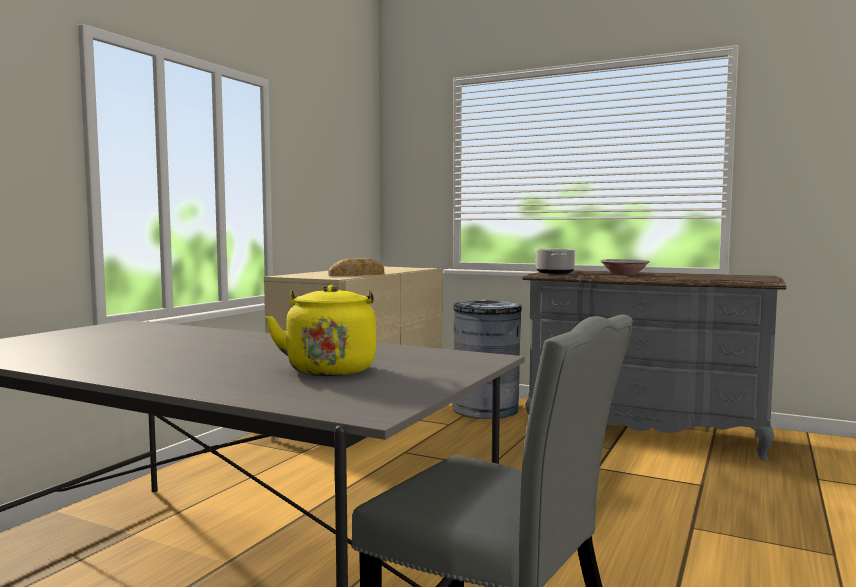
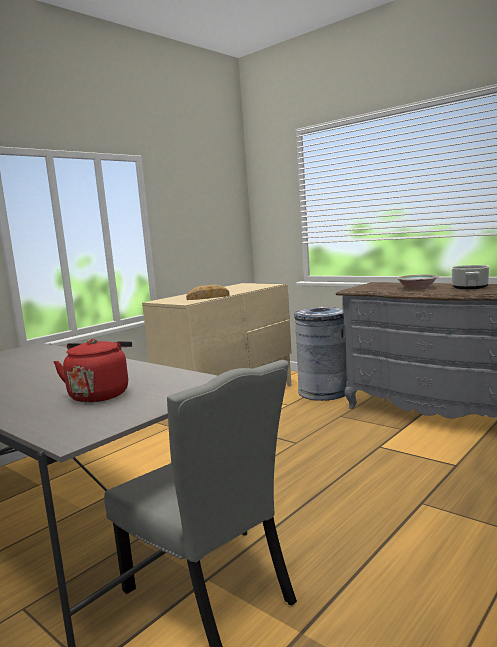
camera: 15 degrees right, 5 degrees up
yellow kettle [266,284,376,376] -> red kettle [53,339,132,403]
cooking pot [535,249,576,274] -> cooking pot moved to [451,265,490,289]

